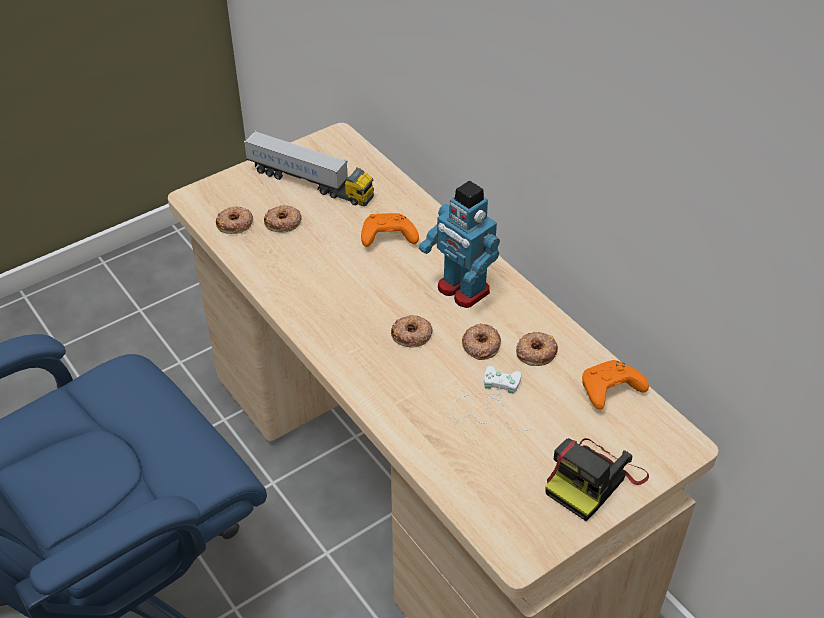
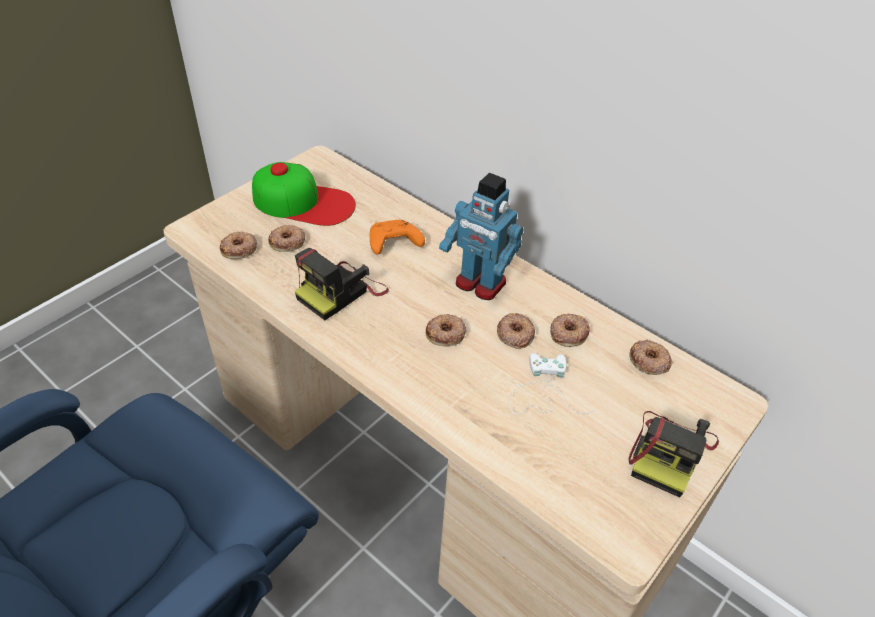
camera: 15 degrees left, 0 degrees up
toy truck [244,131,374,206] -> cap [252,162,356,226]
orange game controller [582,360,649,409] -> donut [629,340,673,375]
none -> camera [295,248,389,320]

